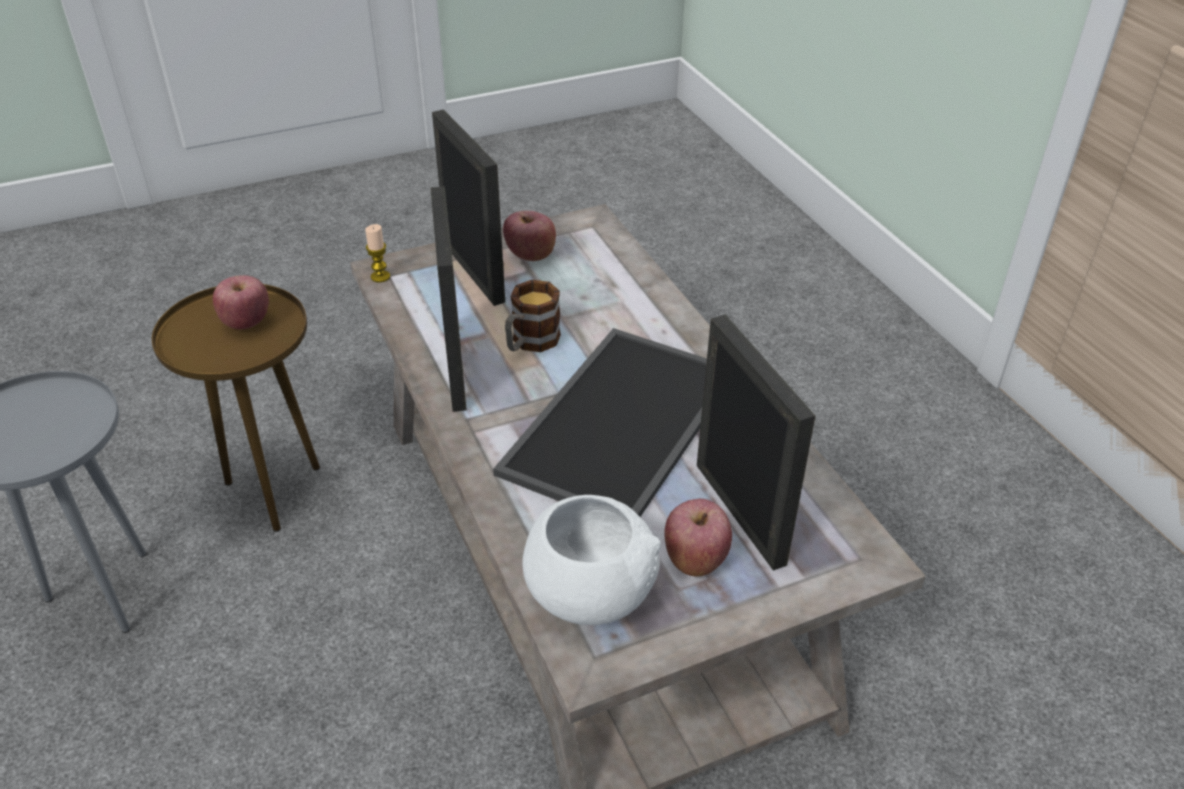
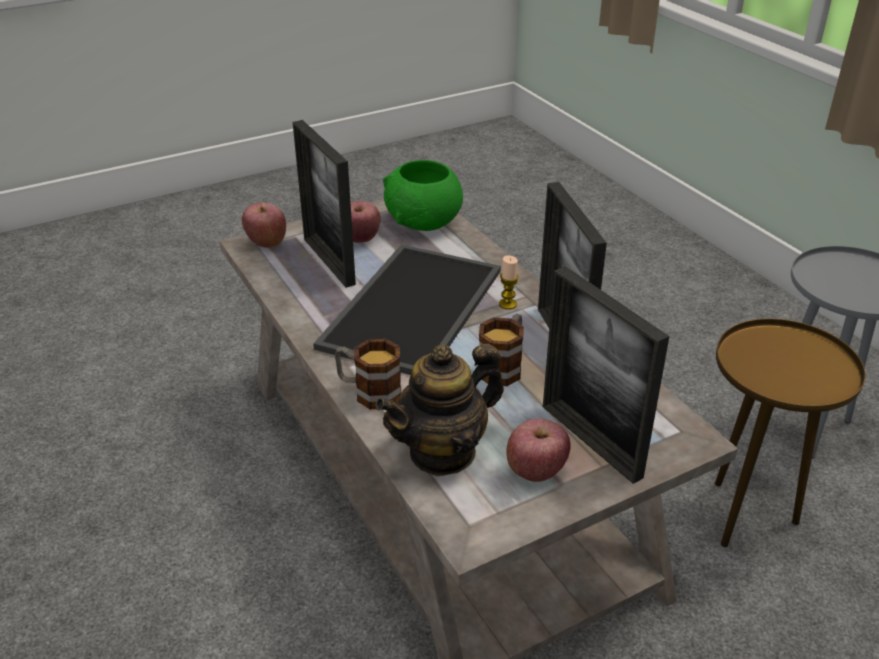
camera: 175 degrees right, 5 degrees down
apple [213,275,269,329] -> apple moved to [242,202,286,248]
candle [365,224,390,282] -> candle moved to [499,255,519,310]
white bowl [522,495,661,625] -> green bowl [383,160,463,231]
none -> mug [335,339,401,409]
none -> teapot [375,344,504,476]

